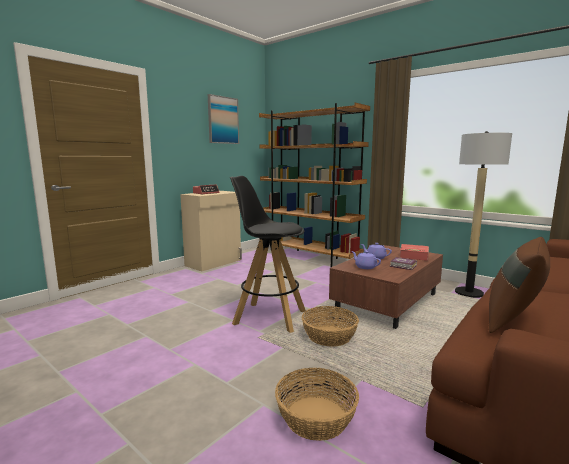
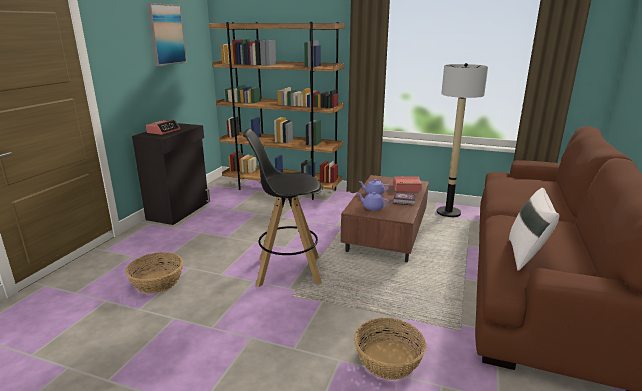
camera: 20 degrees left, 10 degrees up
beige cabinet [180,191,242,271] -> black cabinet [132,123,210,225]
basket [302,306,359,346] -> basket moved to [125,252,183,293]
brown pillow [489,237,550,333] -> white pillow [509,188,559,271]

